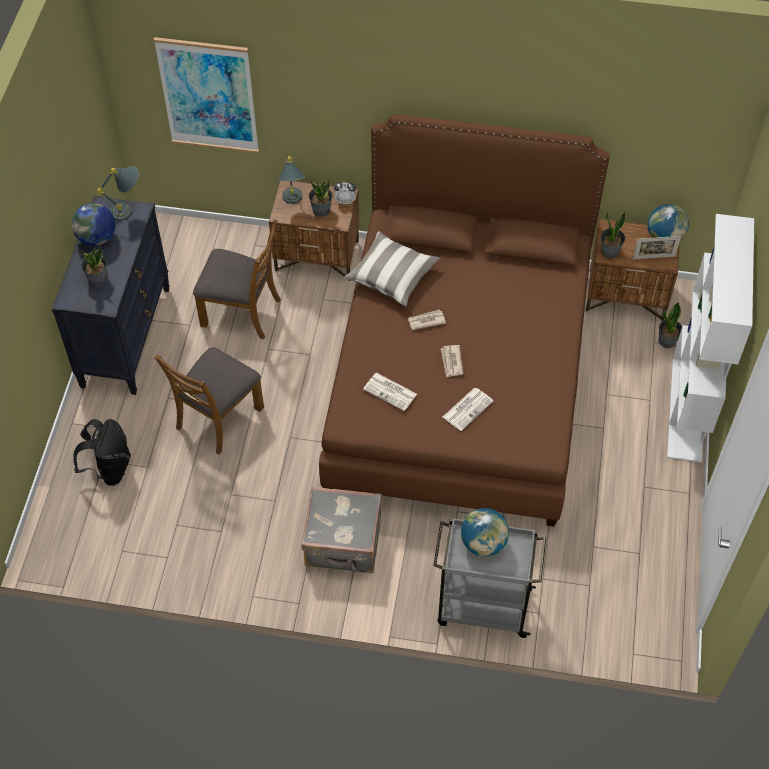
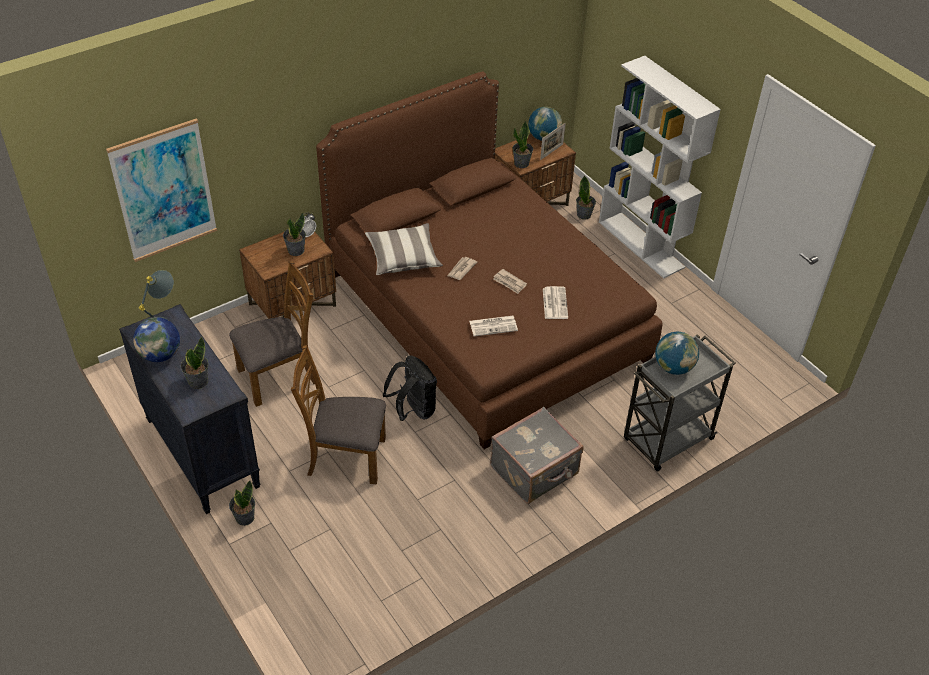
camera: 45 degrees left, 10 degrees down
black backpack [73,419,131,486] -> black backpack moved to [383,355,437,421]
brown chair [155,347,264,455] -> brown chair turned 105 degrees clockwise [291,345,386,484]
grey table lamp [278,156,305,204] -> none
none -> potted plant [229,481,255,526]

